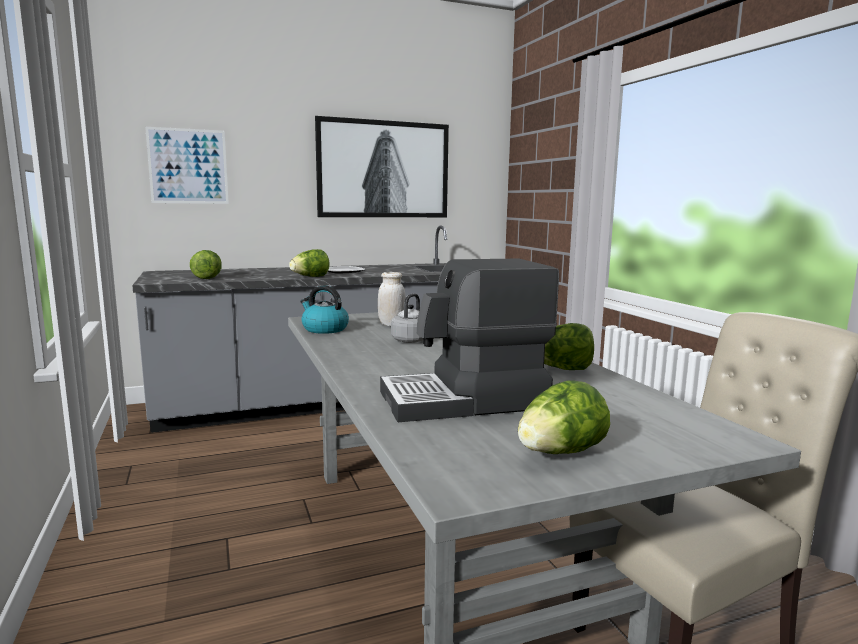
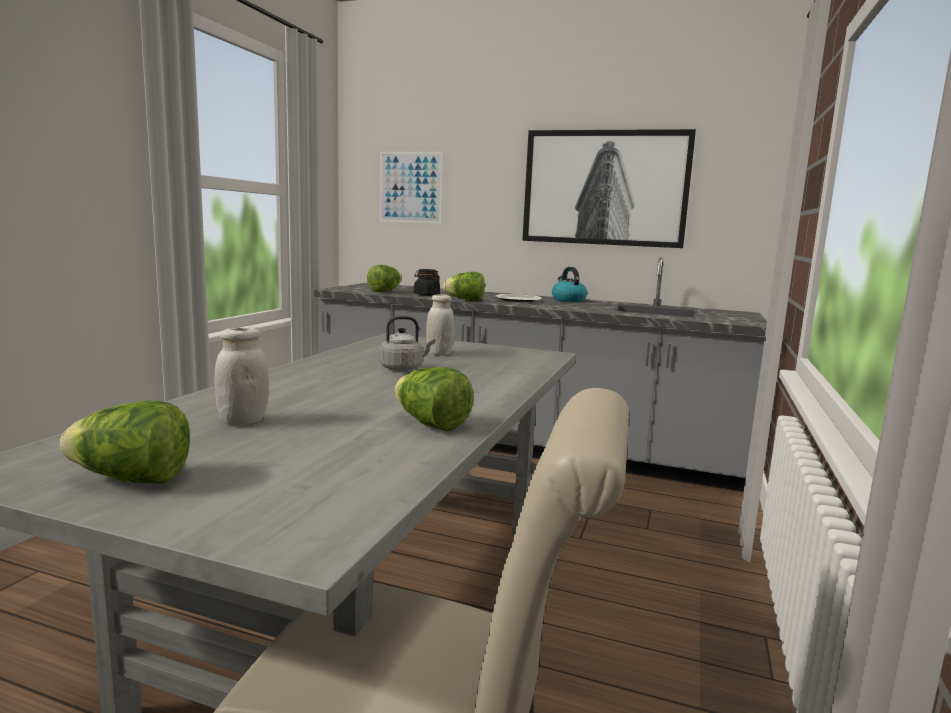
camera: 40 degrees right, 0 degrees up
kettle [300,285,349,334] -> kettle moved to [552,267,587,302]
coffee machine [380,259,559,422] -> white jar [215,328,269,426]
none -> black jar [414,269,440,296]

